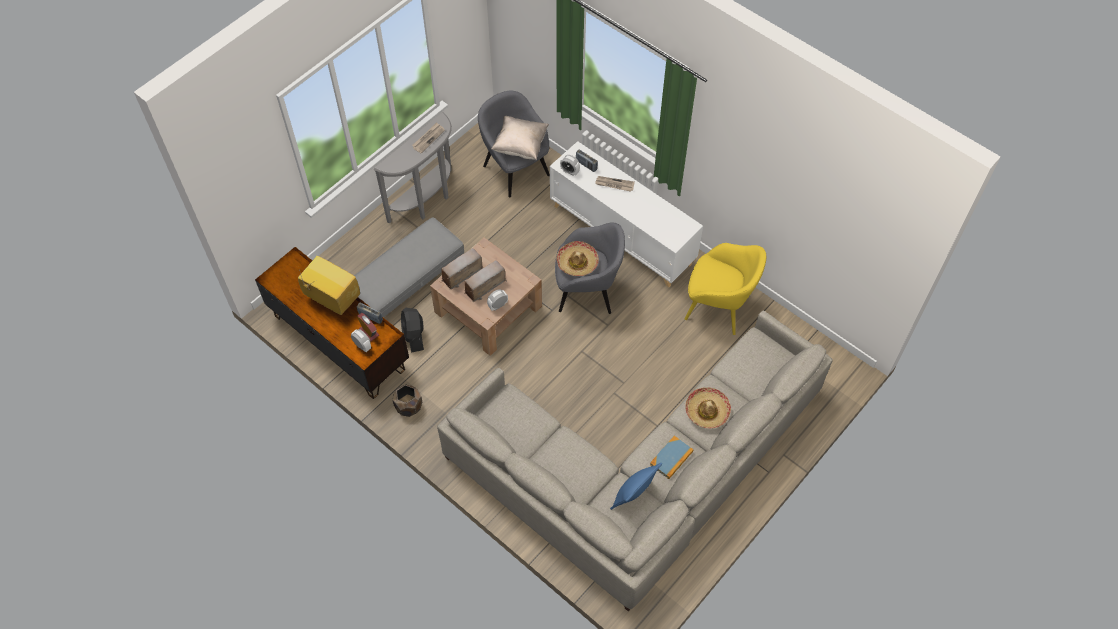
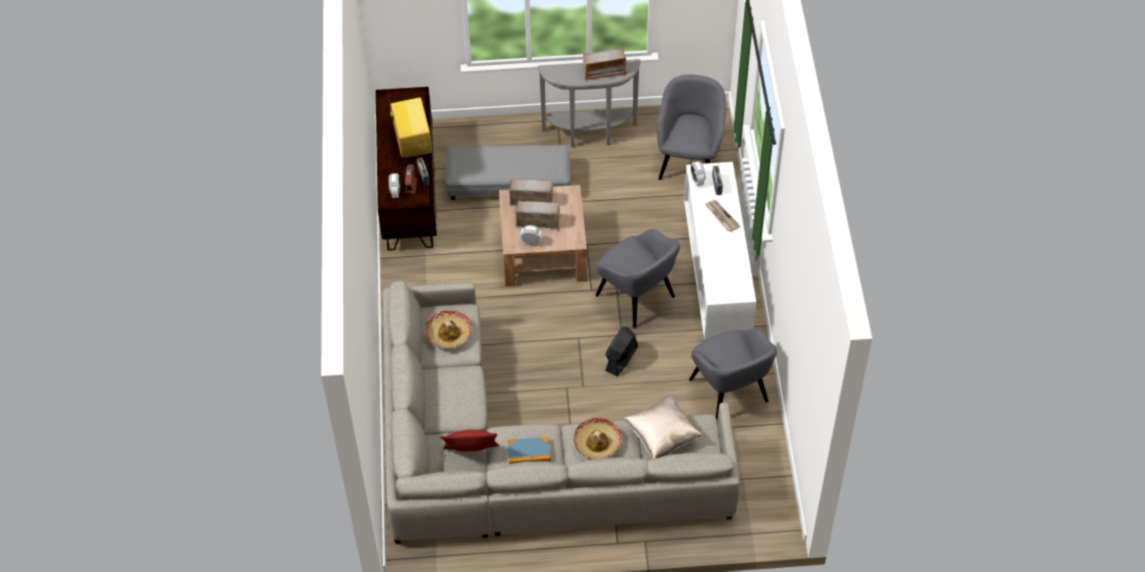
camera: 45 degrees right, 5 degrees down
brown planter [392,384,422,417] -> none
black fan [401,308,424,353] -> black fan moved to [605,327,638,376]
newspaper [412,122,445,153] -> radio [582,49,628,80]
beige pillow [491,116,549,160] -> beige pillow moved to [624,395,702,459]
hat [557,241,599,276] -> hat moved to [425,310,472,348]
blue pillow [610,463,662,510] -> red pillow [441,430,499,452]
yellow armchair [685,243,766,335] -> grey armchair [689,328,777,421]

